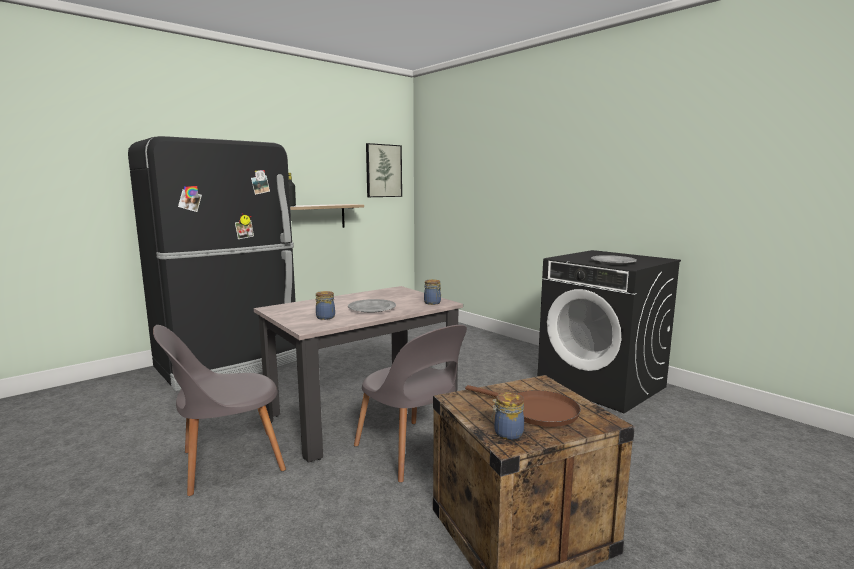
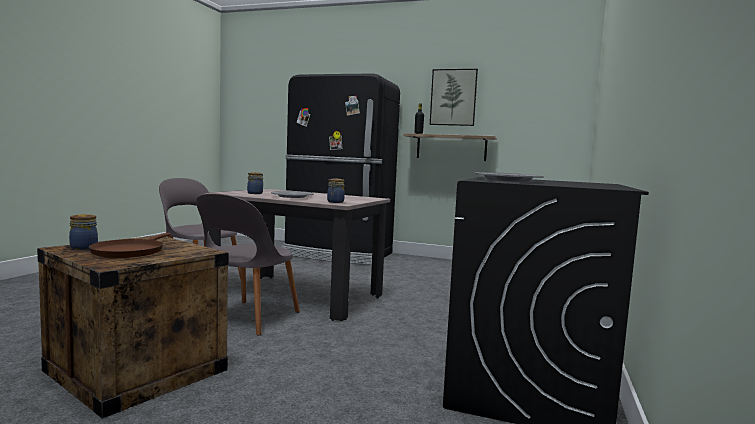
camera: 60 degrees right, 5 degrees down
picture [366,143,402,197] -> picture moved to [430,69,478,126]

